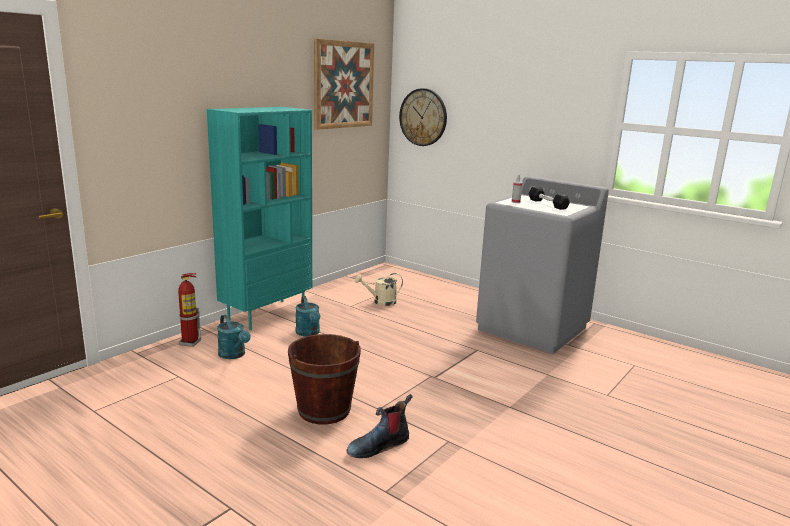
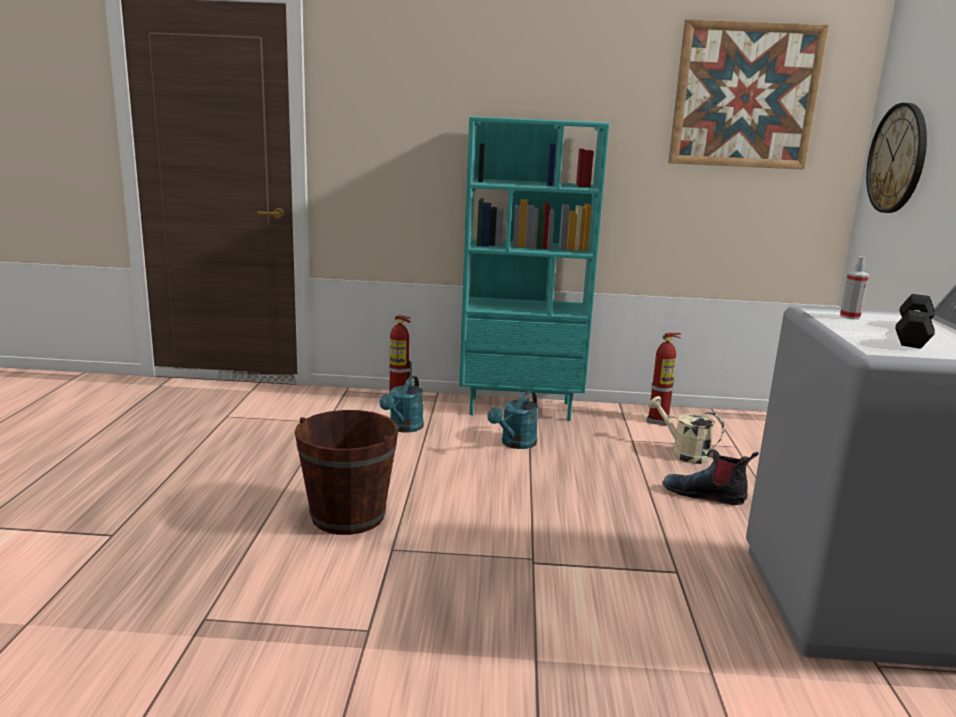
camera: 55 degrees right, 0 degrees up
boot [347,394,412,458] -> boot moved to [662,449,759,505]
none -> fire extinguisher [646,333,682,426]

